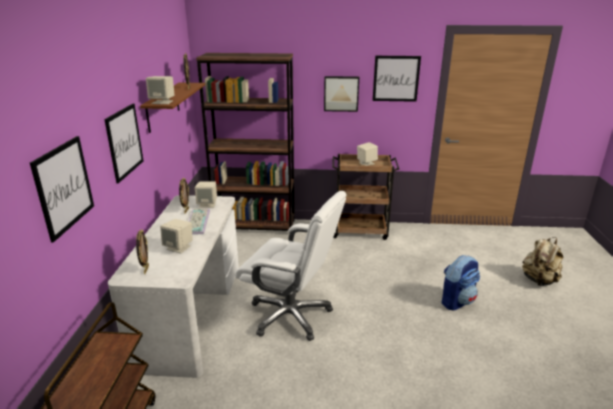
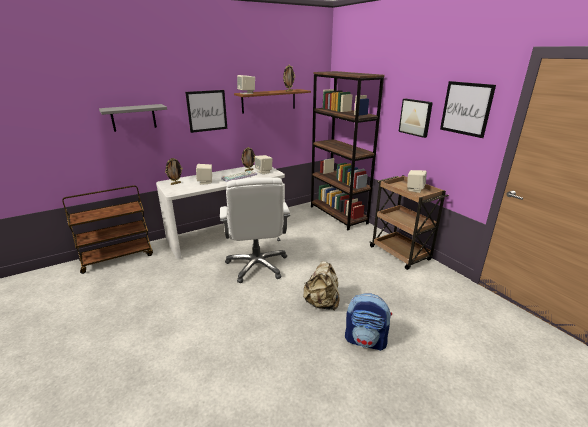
camera: 55 degrees right, 0 degrees up
picture [30,136,94,242] -> grey shelf [99,104,167,132]
beige backpack [522,237,563,286] -> beige backpack moved to [303,261,340,310]

